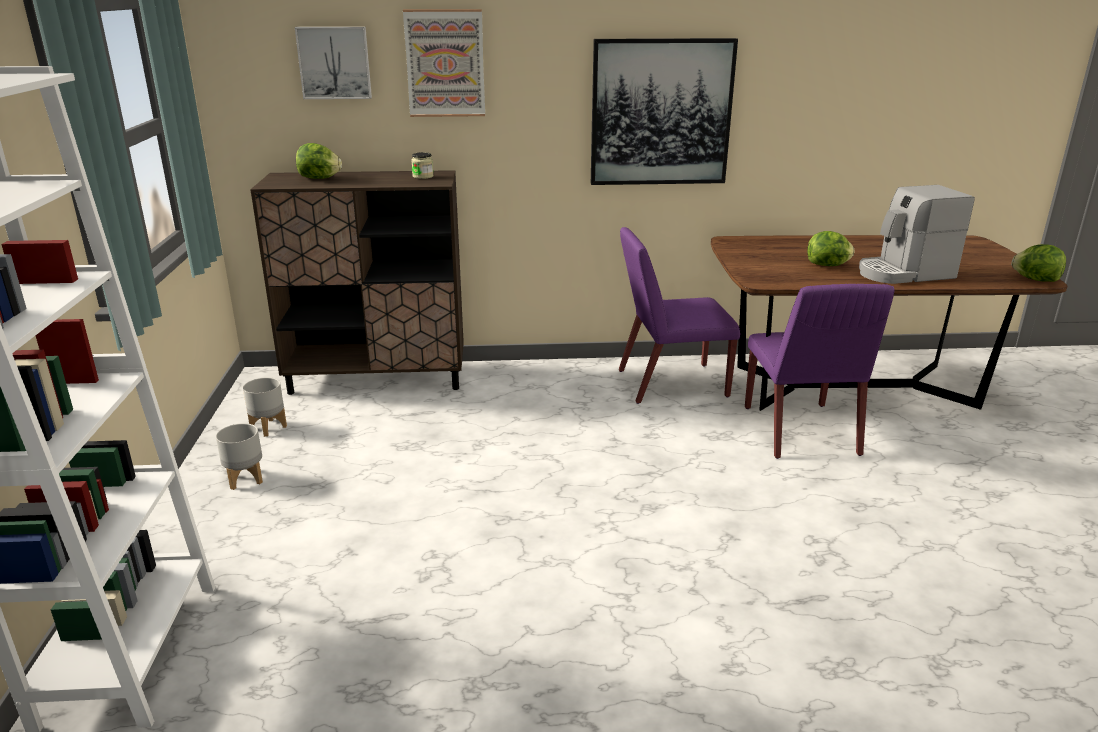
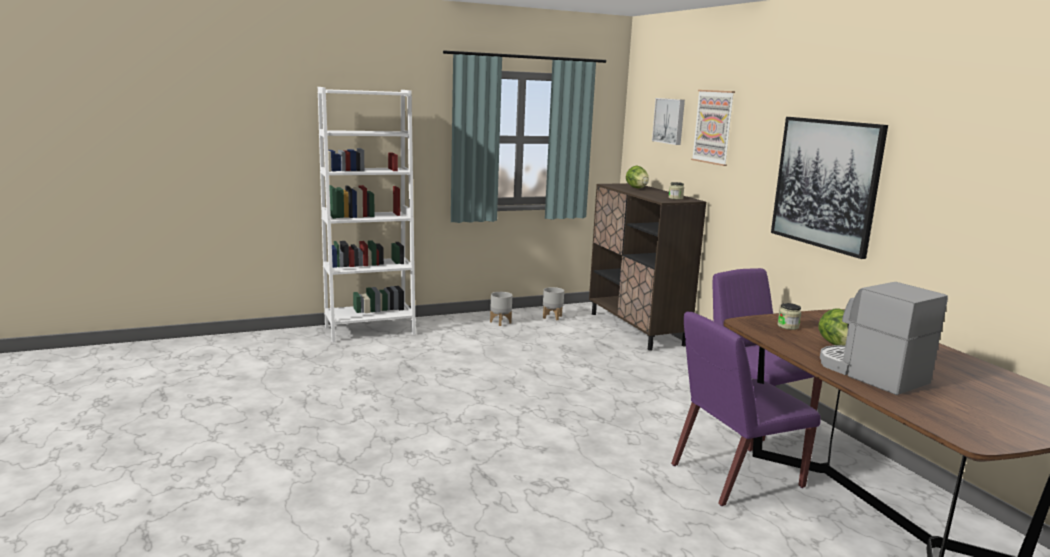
camera: 70 degrees right, 10 degrees down
lettuce [1011,244,1066,282] -> none
none -> jar [778,303,801,330]

